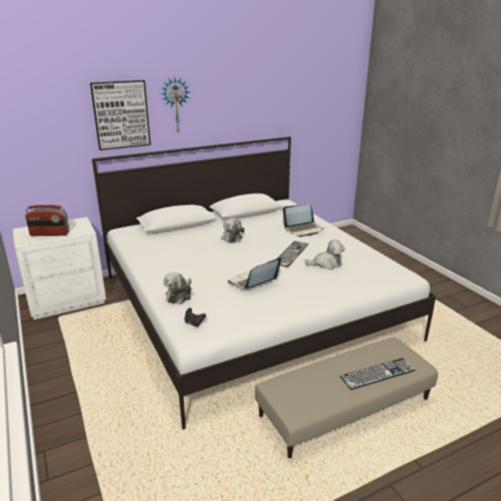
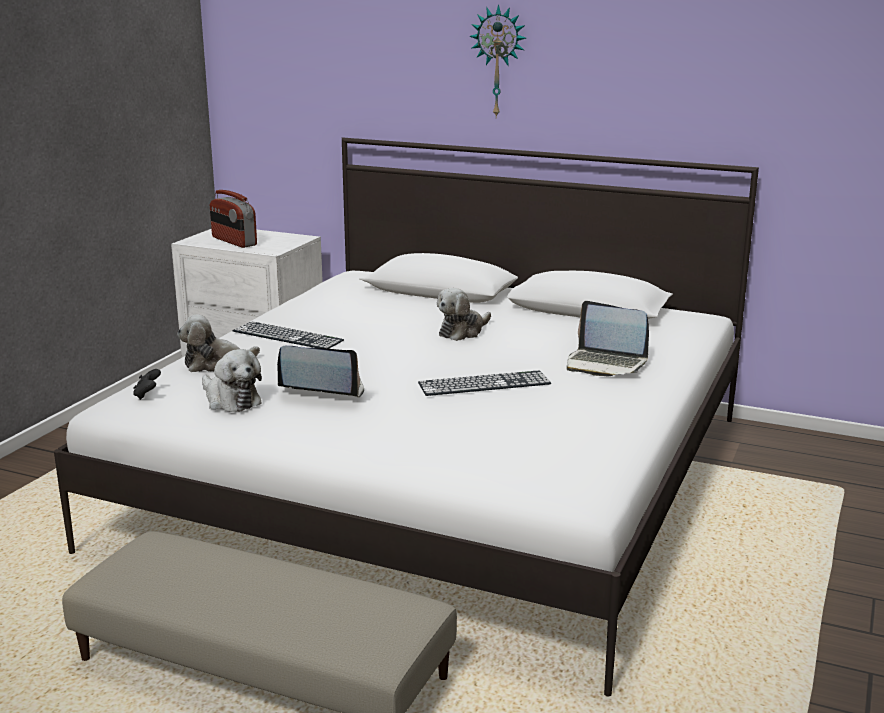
camera: 50 degrees right, 5 degrees down
picture [90,80,151,150] -> none
plush toy [304,239,345,270] -> plush toy moved to [202,349,262,412]
keyboard [340,358,416,390] -> keyboard moved to [233,321,344,349]

